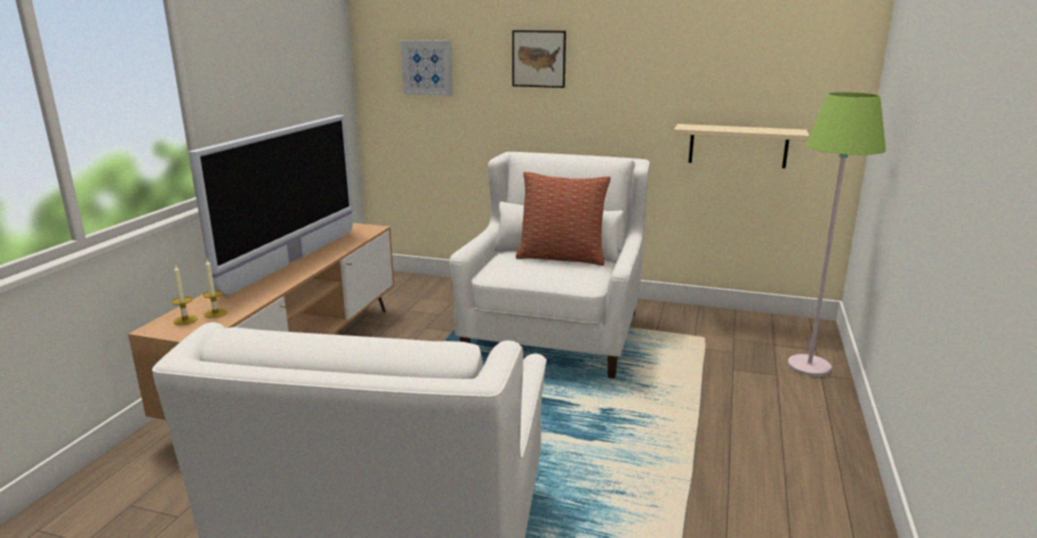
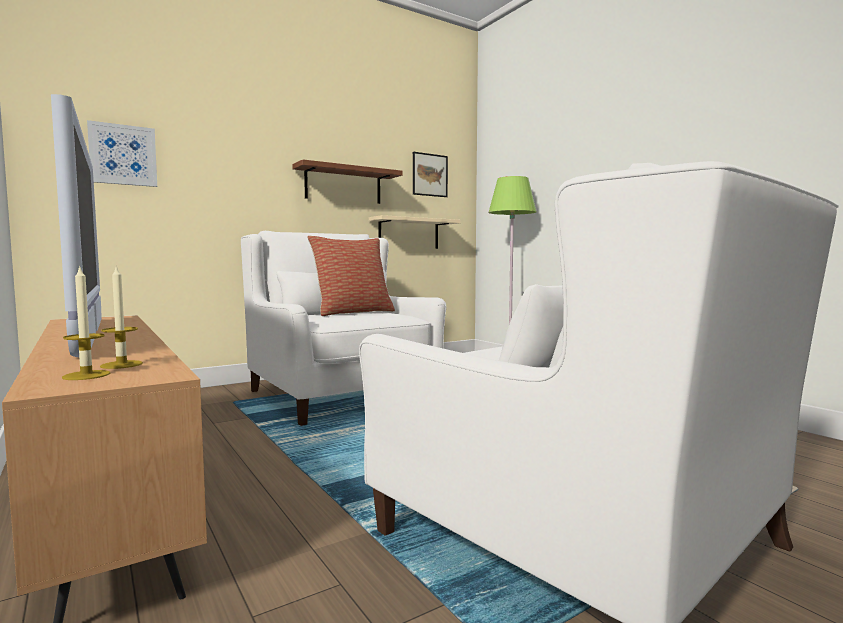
camera: 50 degrees left, 15 degrees down
picture [512,30,566,88] -> picture moved to [413,152,448,197]
none -> brown shelf [292,159,403,204]

